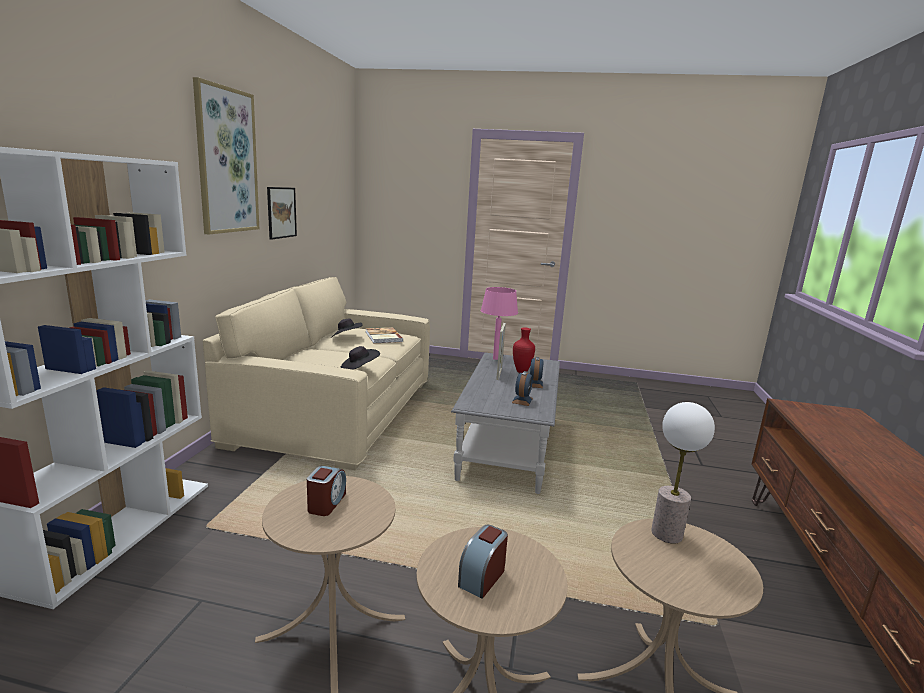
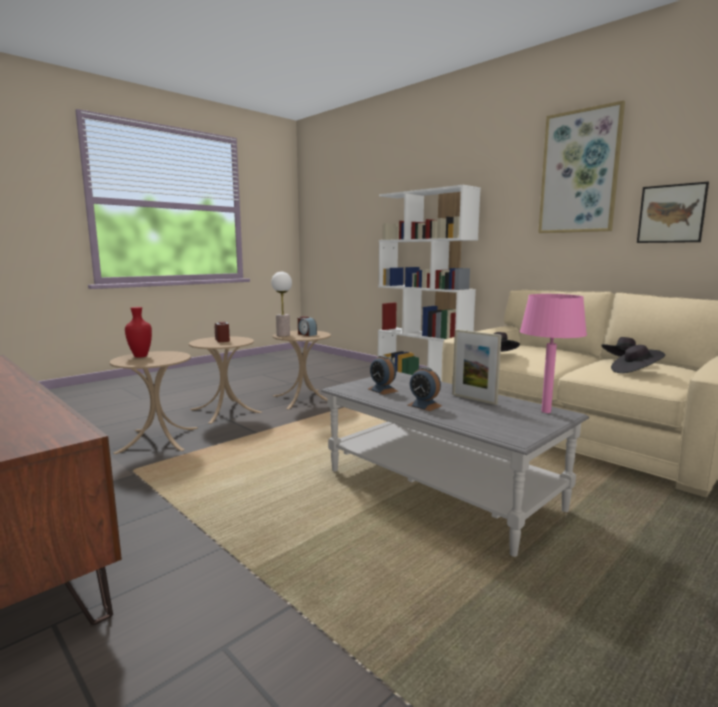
camera: 125 degrees right, 5 degrees down
book [366,327,403,343] -> black hat [611,345,665,373]
red vase [513,328,535,373] -> red vase moved to [125,307,152,358]
table lamp [651,402,715,544] -> table lamp moved to [271,272,292,336]

